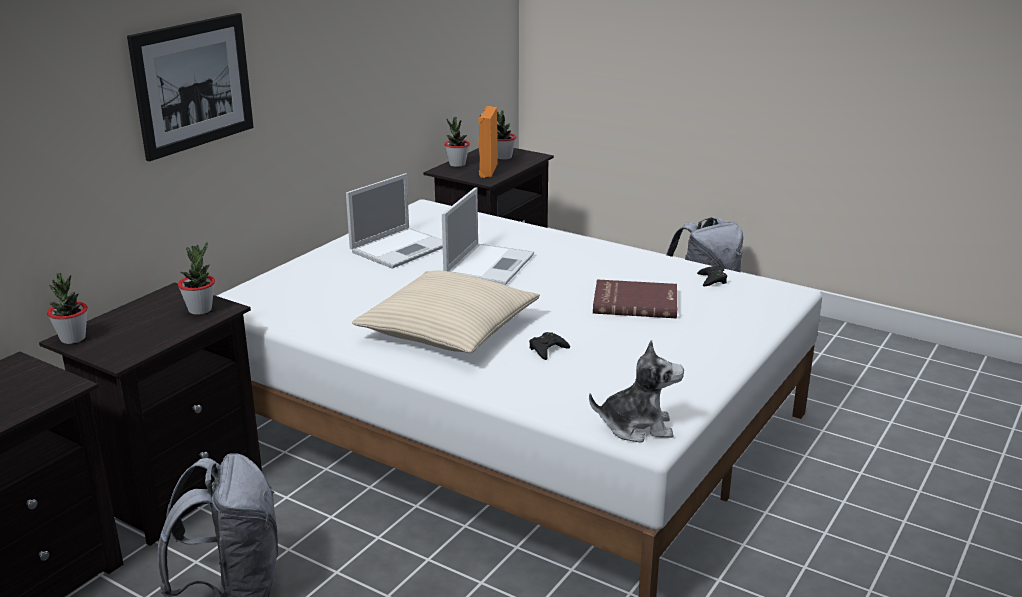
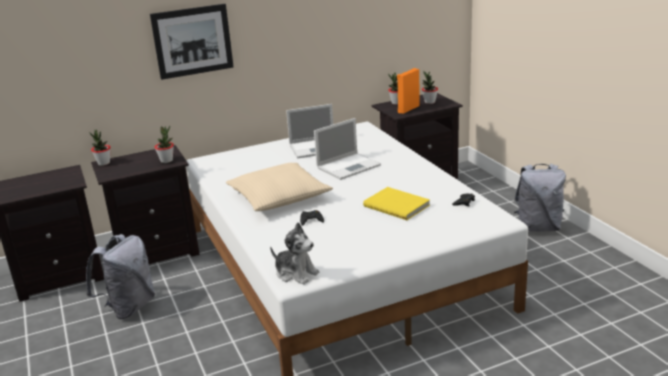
camera: 35 degrees right, 0 degrees up
red book [593,279,677,318] -> yellow book [363,187,430,220]

